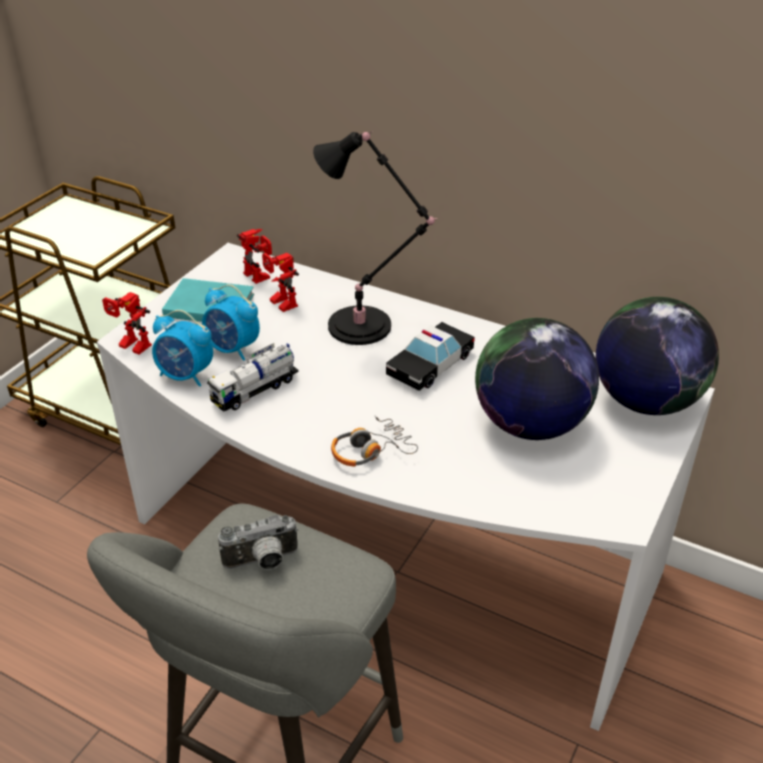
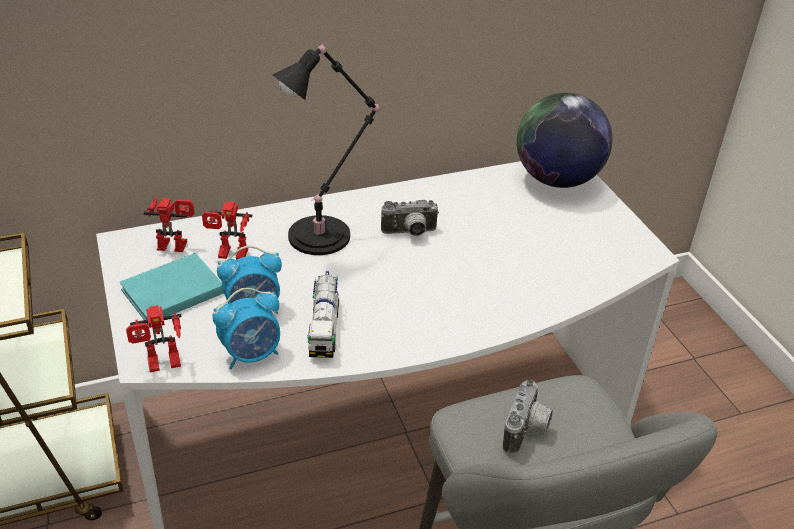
camera: 50 degrees left, 0 degrees up
headphones [331,416,418,466] -> none
toy car [386,322,475,391] -> camera [381,200,439,236]
globe [475,318,599,440] -> none

